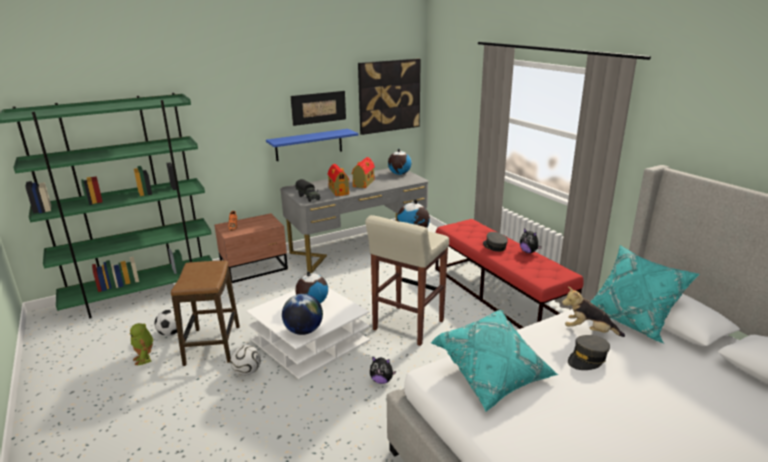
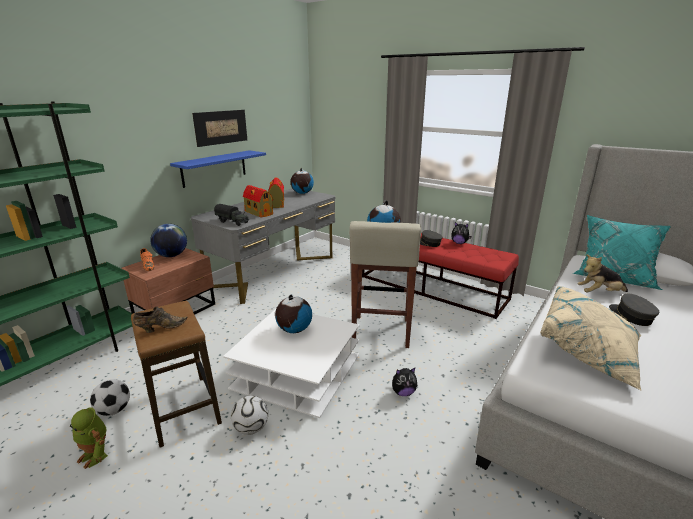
camera: 25 degrees left, 0 degrees up
globe [282,294,323,335] -> globe moved to [150,224,187,257]
picture [358,58,421,135] -> none
turquoise pillow [431,310,558,412] -> beige pillow [540,286,641,390]
grey cap [568,335,610,370] -> grey cap turned 135 degrees clockwise [609,294,659,326]
none -> brown shoe [133,307,188,333]

